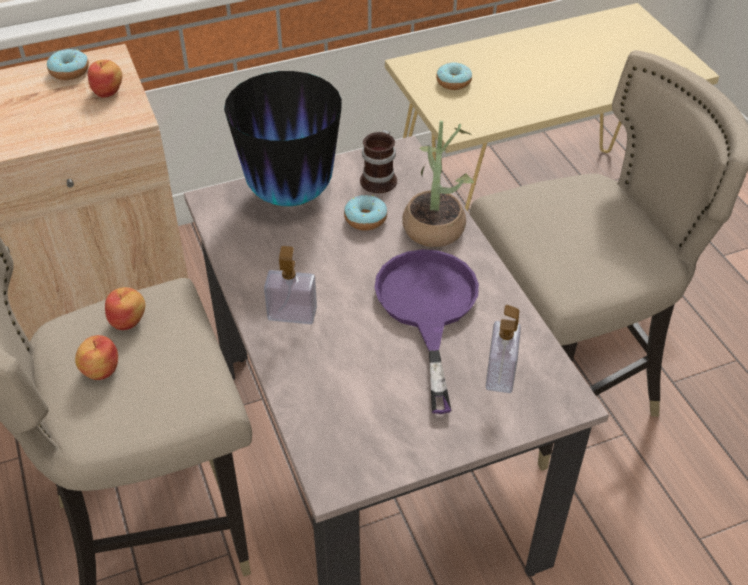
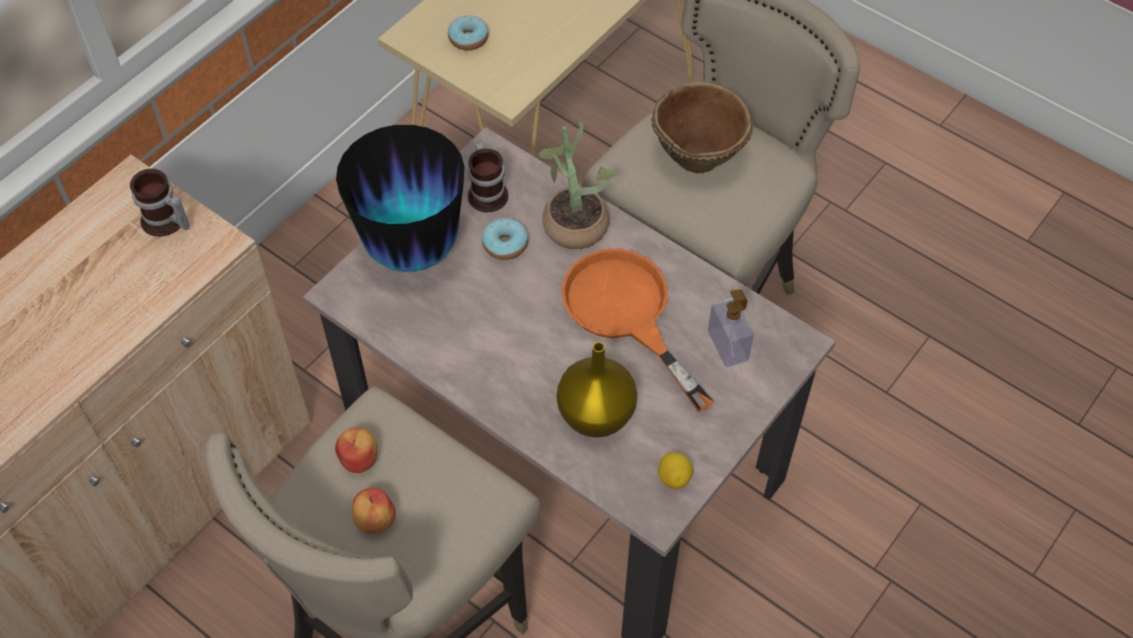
camera: 30 degrees left, 10 degrees up
donut [47,49,89,80] -> none
apple [88,60,122,98] -> mug [130,169,190,237]
soap dispenser [264,246,317,324] -> none
purple frying pan [374,249,479,414] -> orange frying pan [562,248,714,412]
none -> yellow vase [557,342,637,438]
none -> brown bowl [651,82,753,173]
none -> lemon [658,453,693,489]

